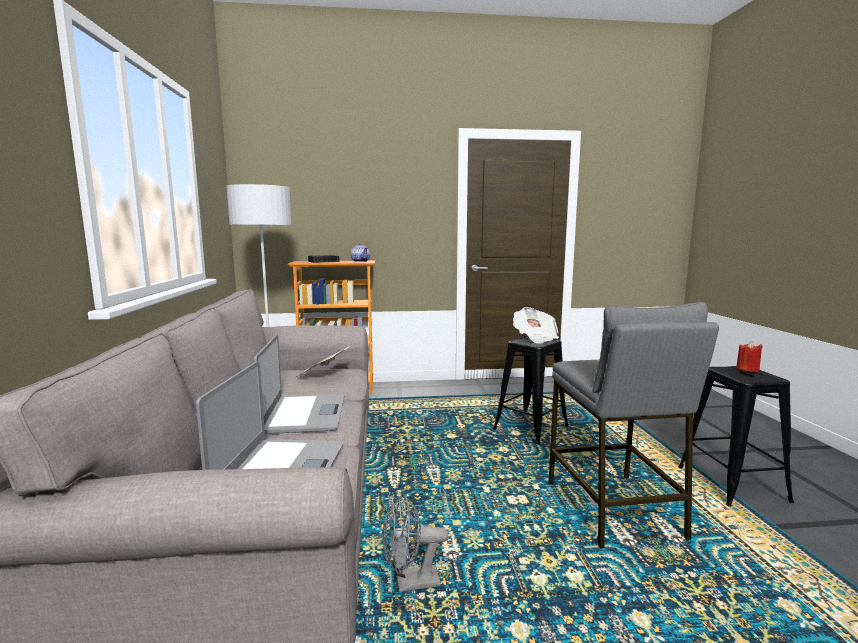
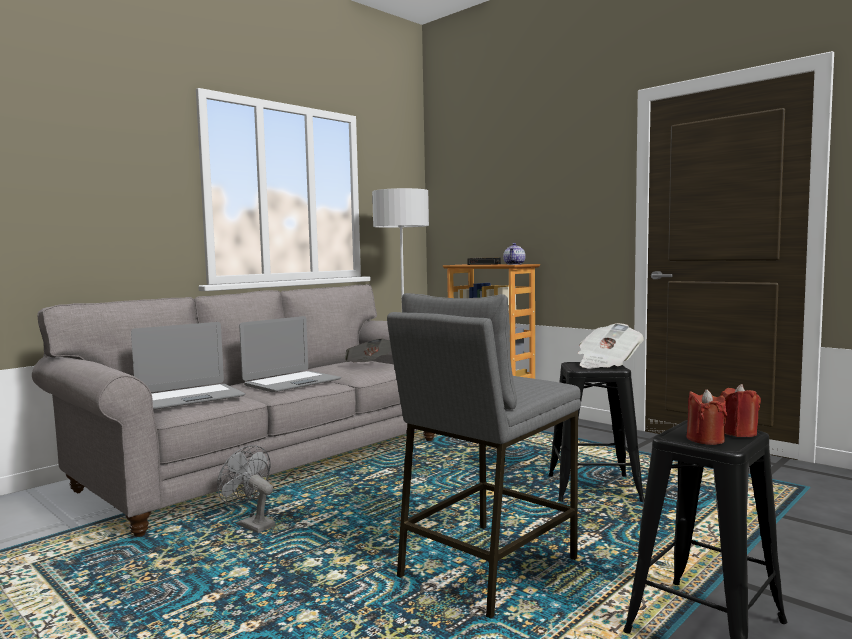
camera: 50 degrees right, 5 degrees down
none -> red candle [687,389,727,445]

